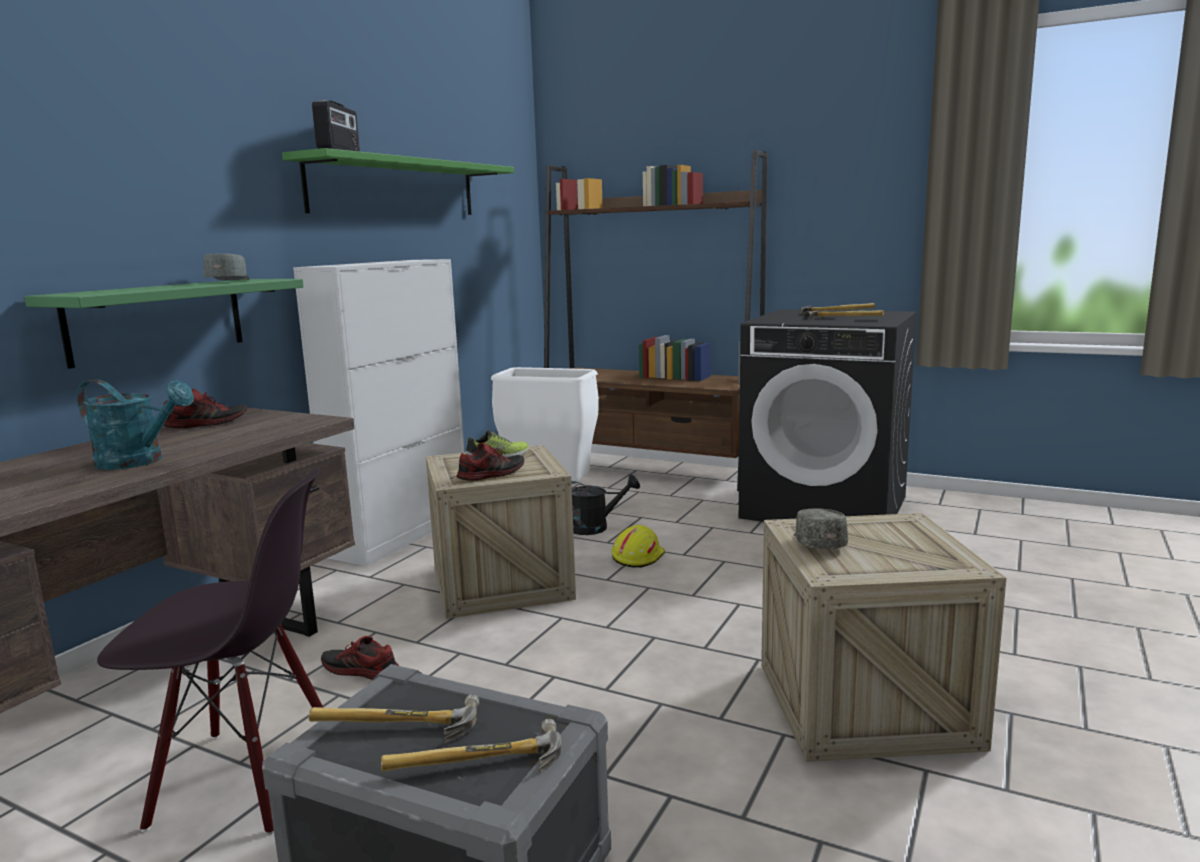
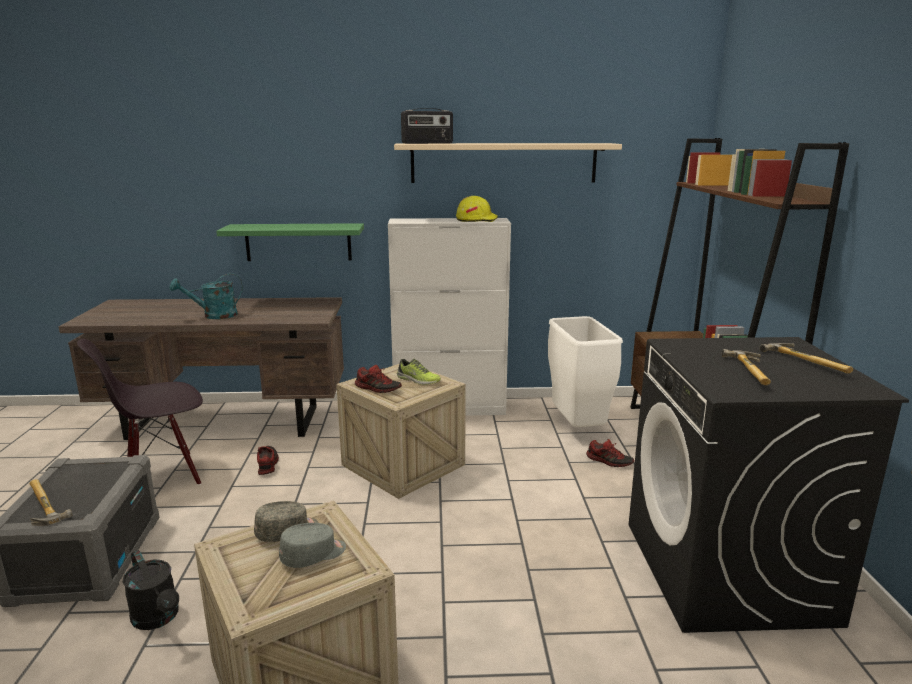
camera: 60 degrees right, 5 degrees up
turquoise watering can [77,379,194,470] -> turquoise watering can turned 75 degrees clockwise [169,273,243,319]
black chair [97,469,323,835] -> black chair turned 90 degrees clockwise [77,339,203,485]
shoe [163,389,247,428] -> shoe moved to [586,439,634,467]
grey cap [203,253,249,280] -> grey cap moved to [279,523,346,568]
green shelf [282,148,514,215] -> beige shelf [394,143,622,183]
hammer [309,694,479,743] -> none
black watering can [571,475,640,535] -> black watering can moved to [123,550,179,630]
yellow hard hat [611,525,665,568] -> yellow hard hat moved to [456,196,498,222]

